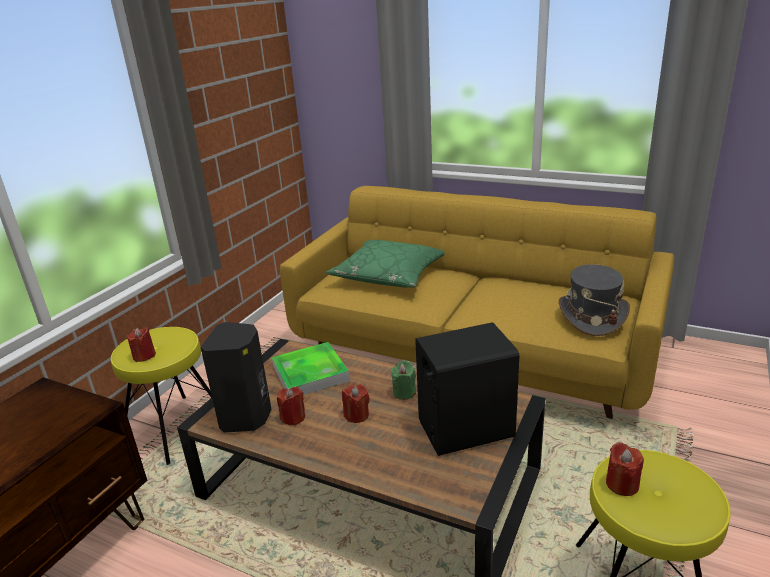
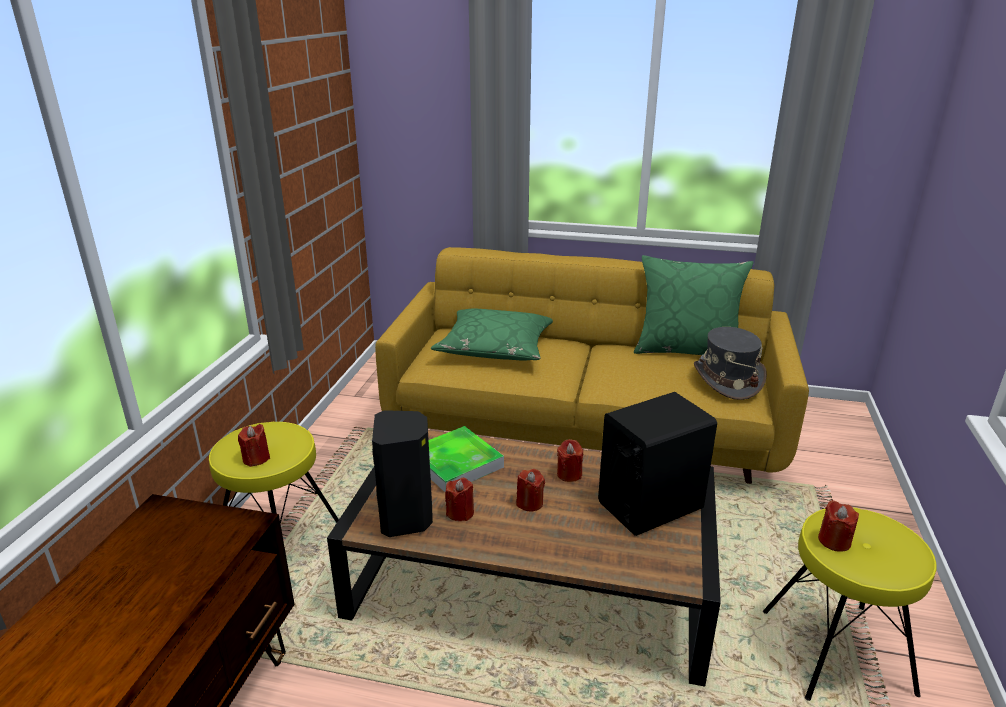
camera: 15 degrees left, 0 degrees up
green candle [391,360,416,400] -> red candle [557,439,583,482]
none -> green pillow [634,255,754,355]

